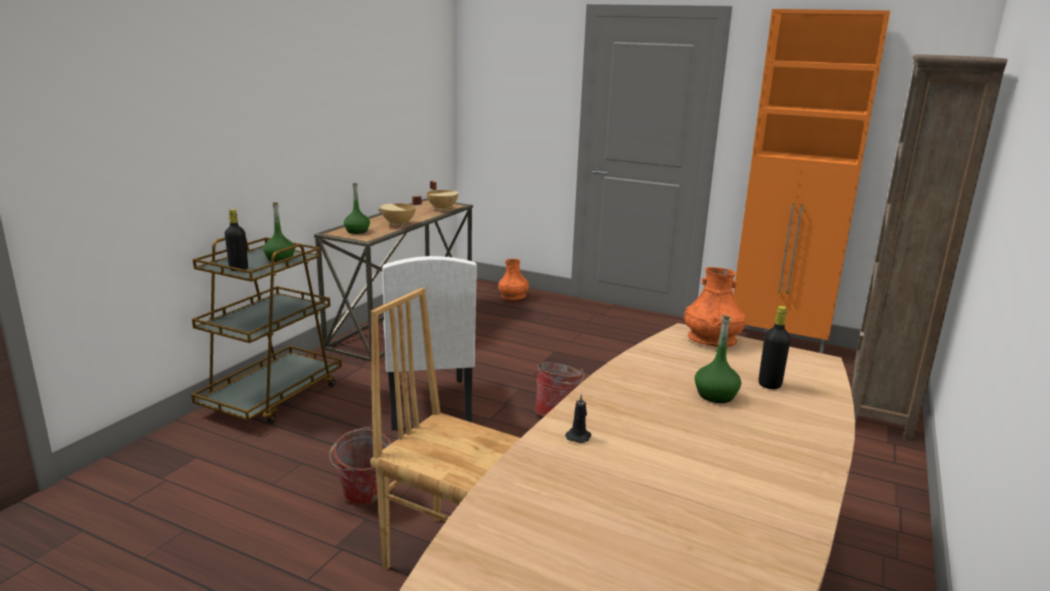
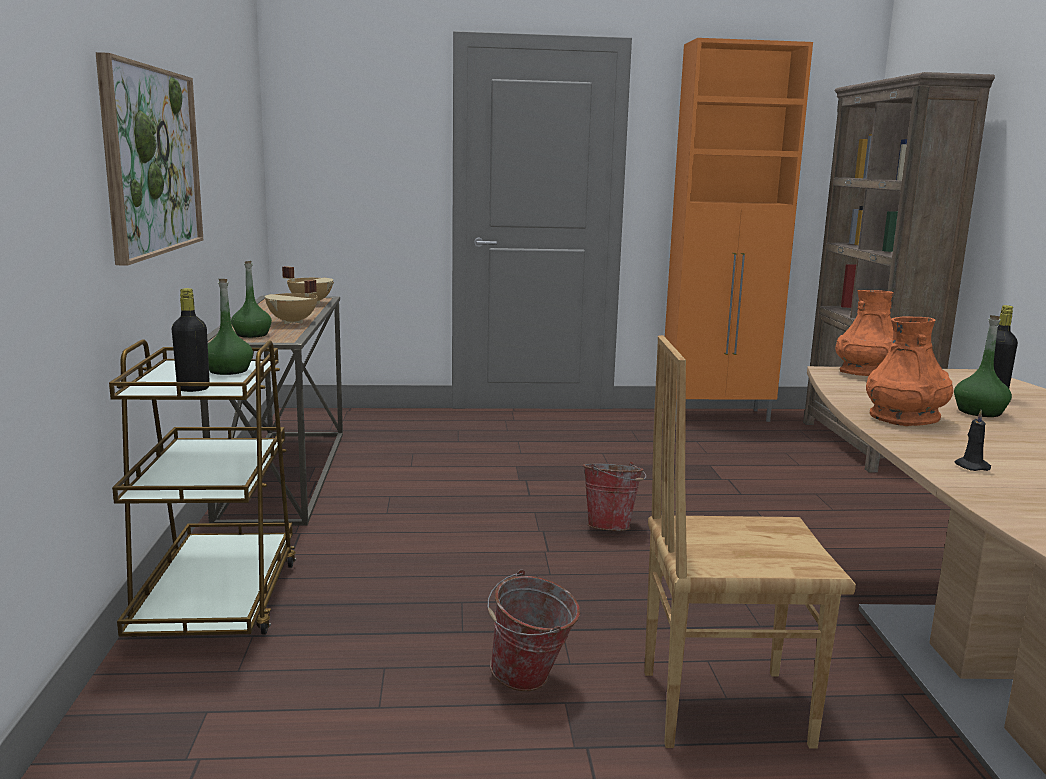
camera: 30 degrees left, 5 degrees down
white chair [382,256,477,431] -> none
orange vase [498,259,529,300] -> orange vase moved to [866,316,953,426]
none -> picture [96,52,203,265]

